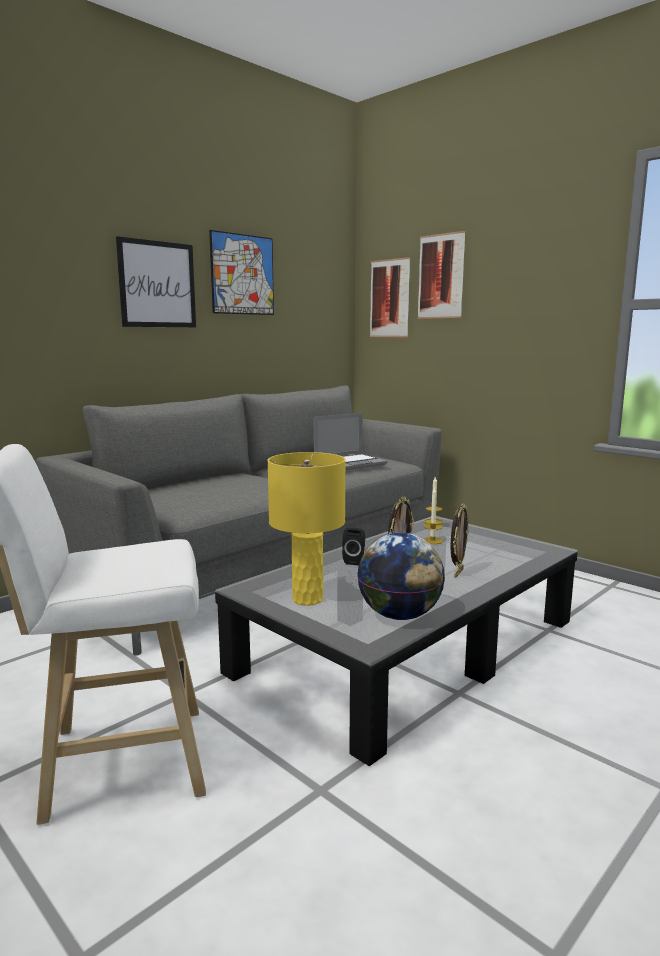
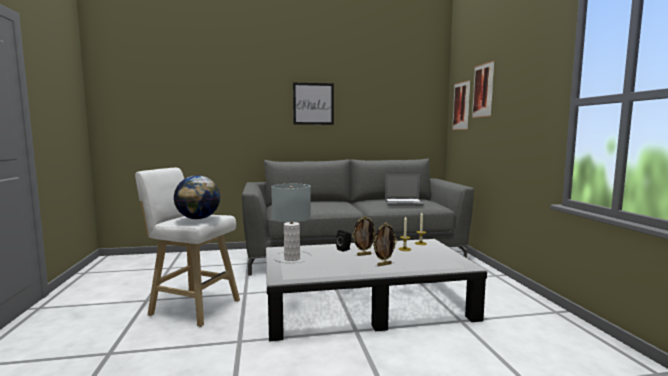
camera: 35 degrees right, 5 degrees down
picture [209,230,274,315] -> none
yellow table lamp [267,452,346,606] -> grey table lamp [271,184,311,261]
globe [357,533,445,620] -> globe moved to [173,175,221,219]

